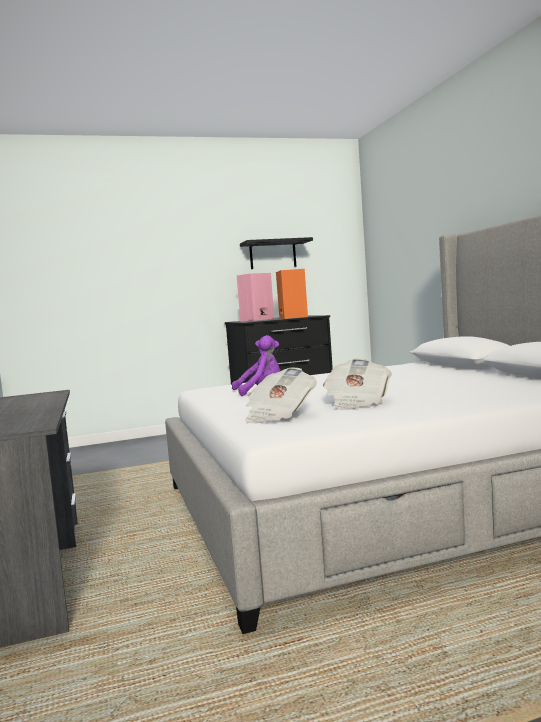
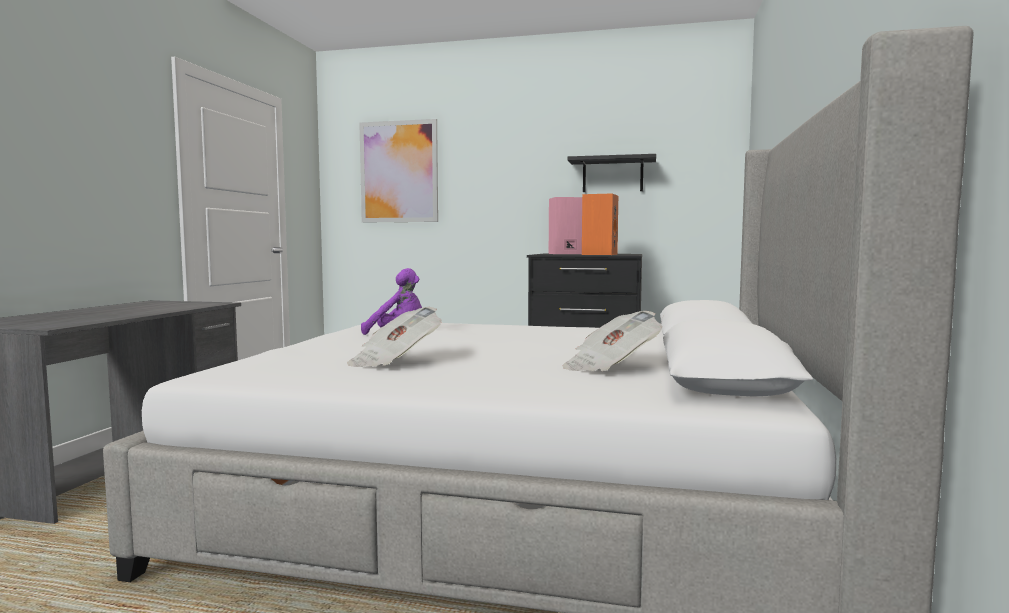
camera: 30 degrees right, 0 degrees up
newspaper [245,367,317,424] -> newspaper moved to [562,311,662,371]
none -> picture [359,119,438,222]

